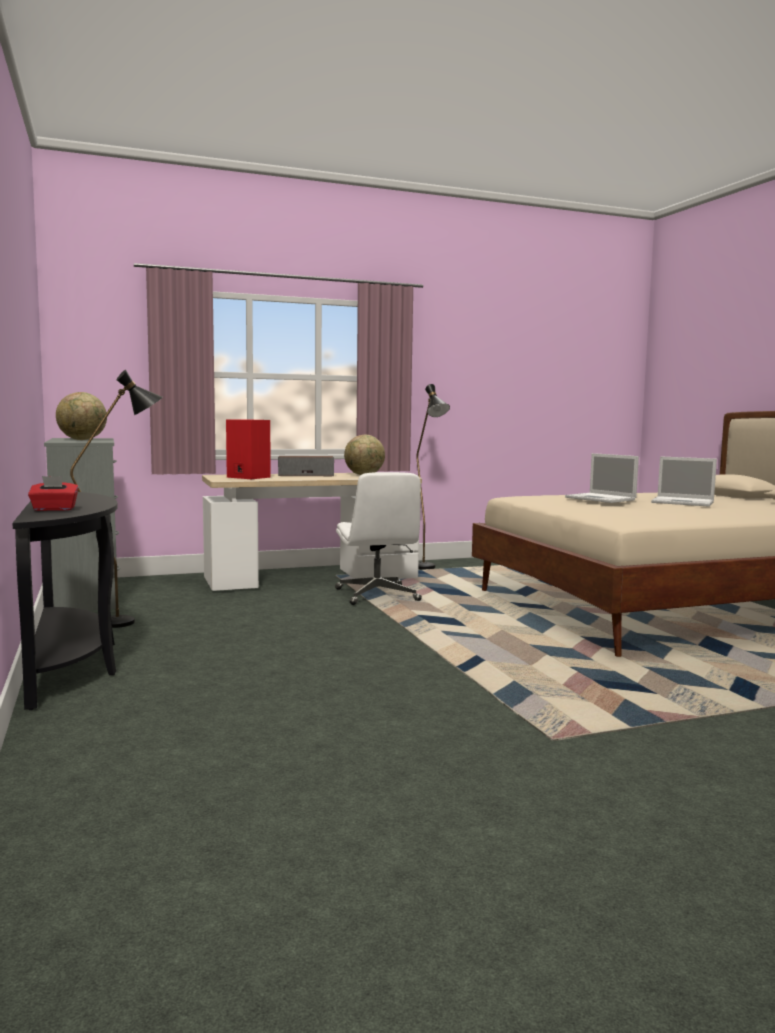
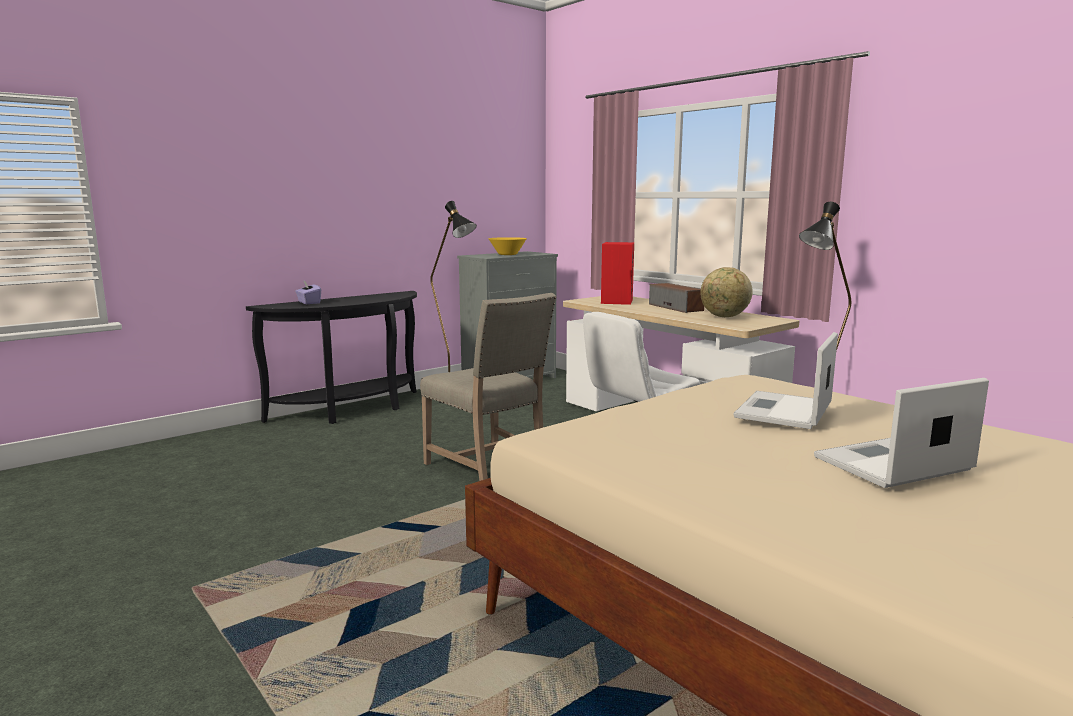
camera: 70 degrees right, 5 degrees up
red tissue box [28,476,79,511] -> purple tissue box [295,280,321,304]
globe [56,392,107,440] -> yellow bowl [488,237,527,255]
laptop [651,456,717,507] -> laptop turned 60 degrees clockwise [814,378,989,488]
none -> beige chair [420,293,556,481]

